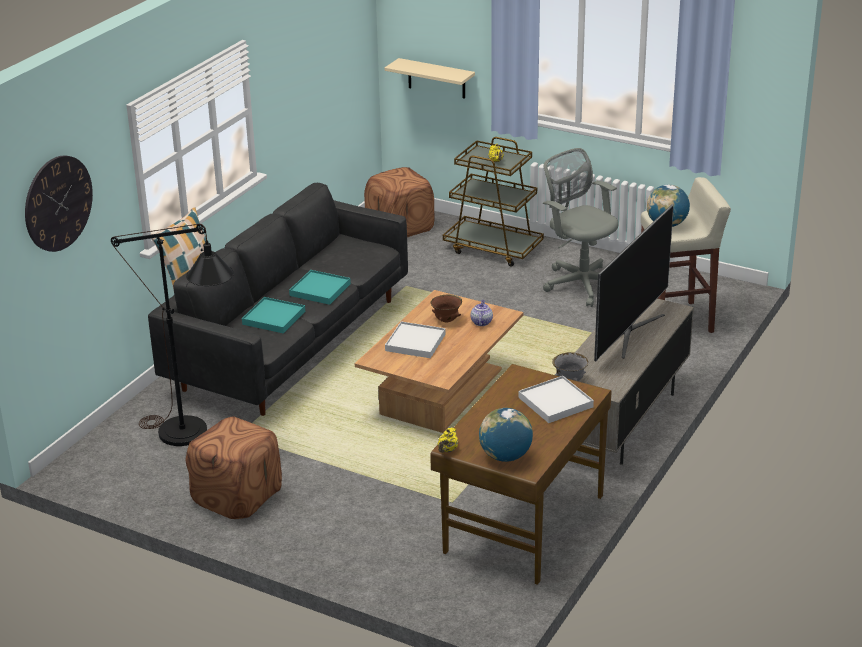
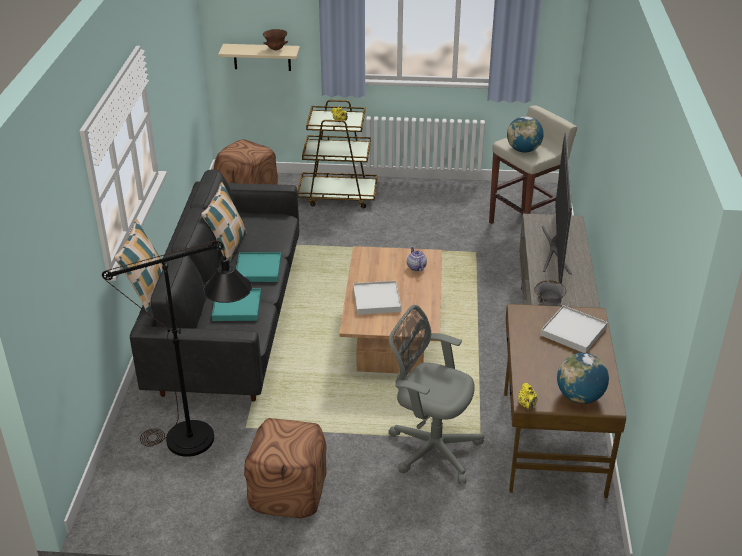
camera: 25 degrees left, 5 degrees up
wall clock [25,156,93,252] -> none
brown bowl [431,294,462,323] -> brown bowl moved to [263,29,288,50]
grey office chair [543,148,619,307] -> grey office chair moved to [389,305,485,484]
none -> pillow [201,182,247,265]

